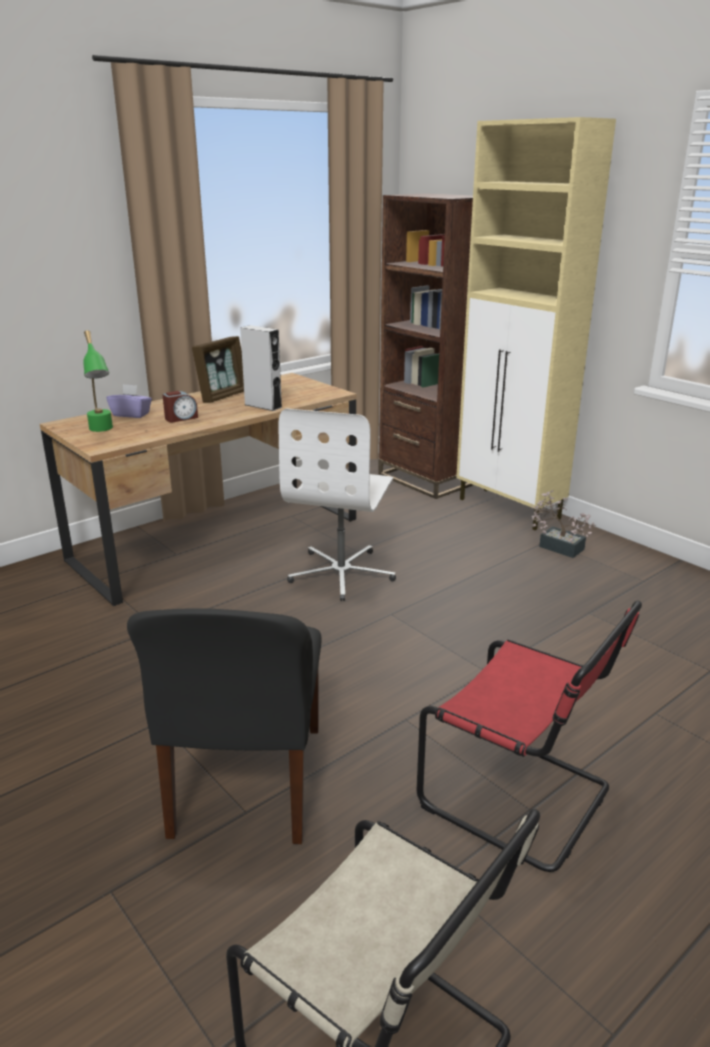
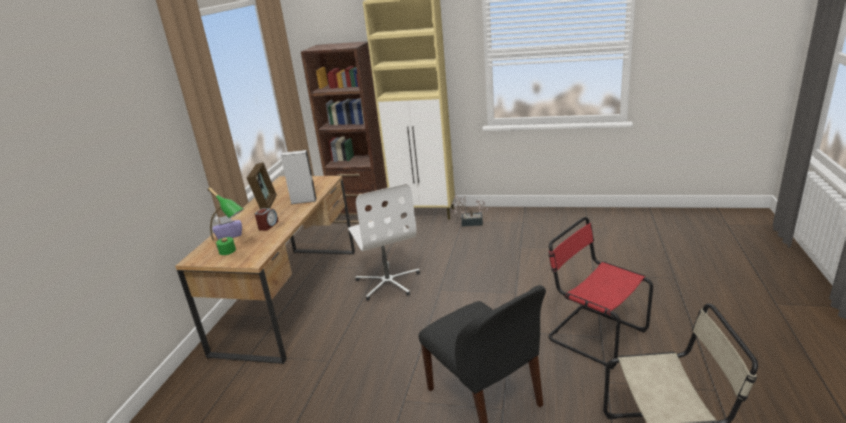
camera: 35 degrees left, 0 degrees up
red chair [417,600,642,872] -> red chair turned 135 degrees counterclockwise [548,217,653,369]

